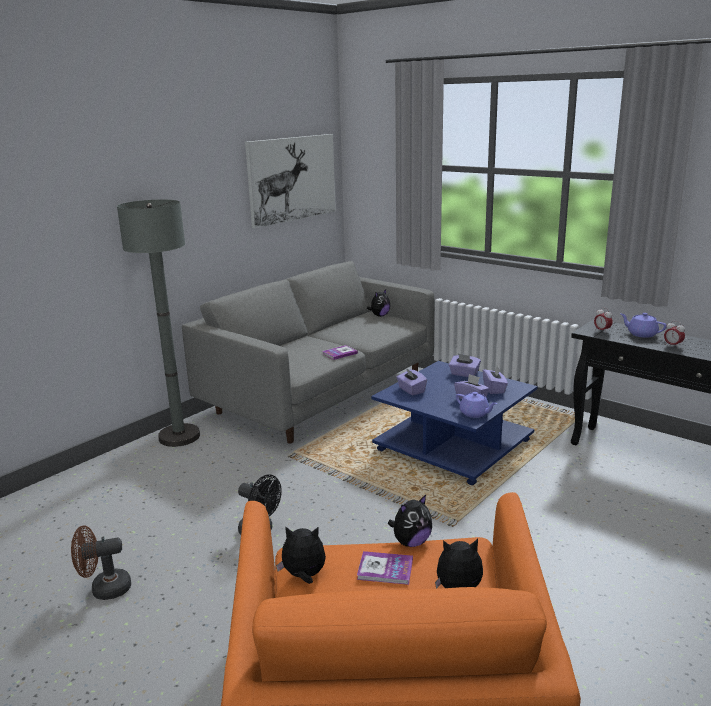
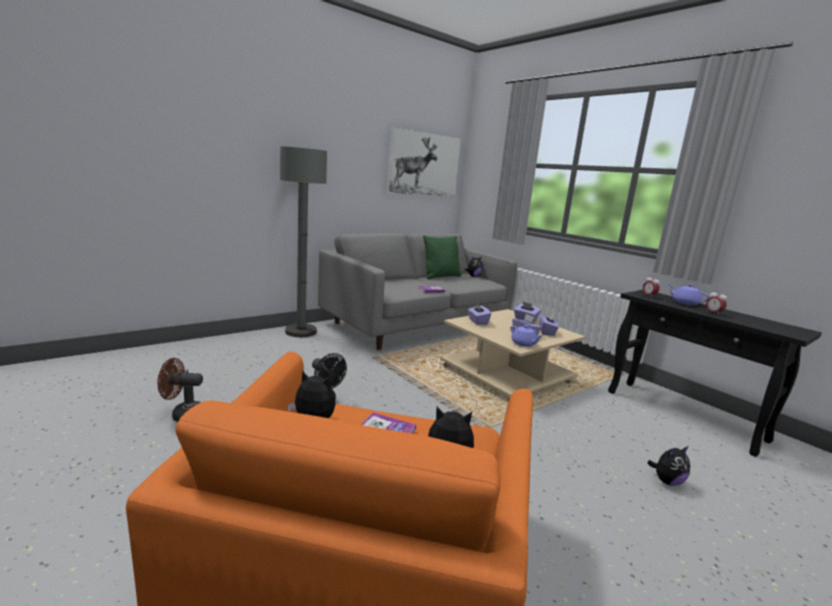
camera: 10 degrees right, 5 degrees down
blue coffee table [371,361,538,485] -> beige coffee table [440,309,585,402]
plush toy [388,495,432,547] -> plush toy moved to [647,446,690,486]
none -> green pillow [423,235,461,279]

